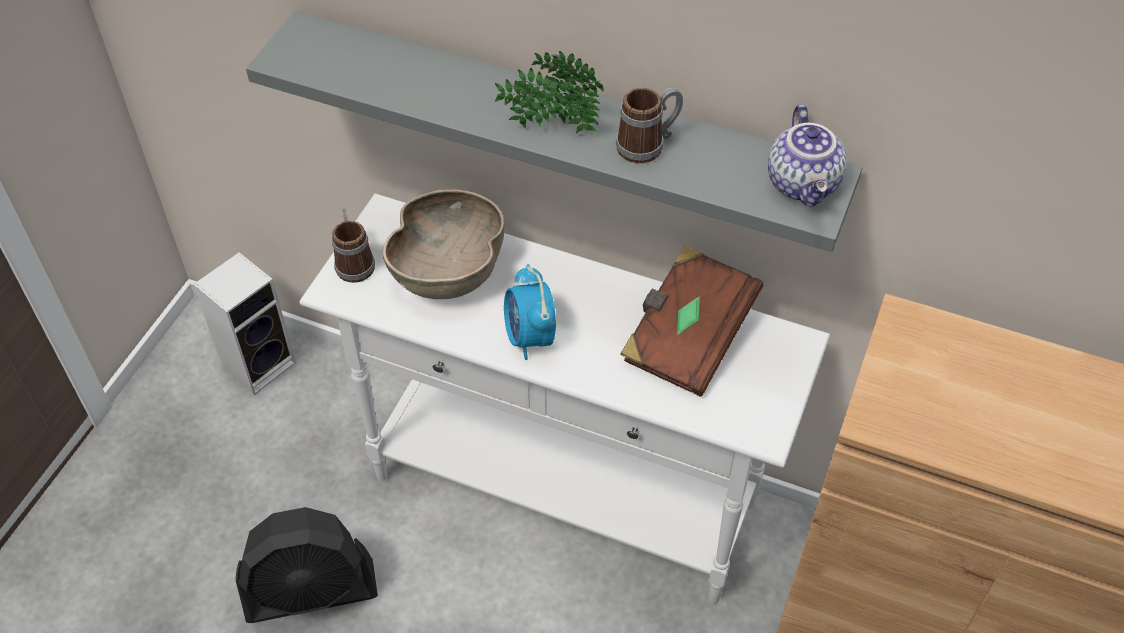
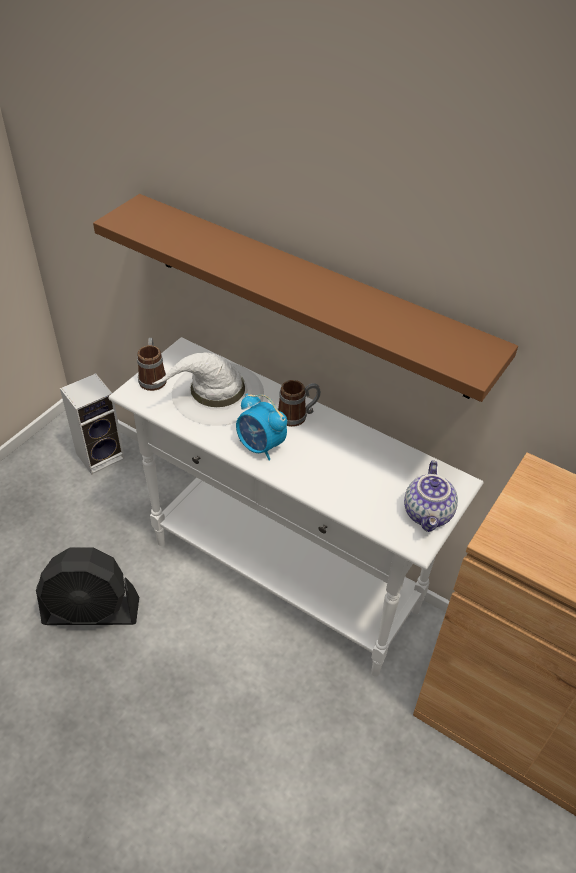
camera: 10 degrees right, 5 degrees down
grey shelf [246,11,863,252] -> brown shelf [93,194,518,402]
brown bowl [383,189,504,299] -> white hat [153,353,264,426]
potted plant [495,51,604,134] -> none
alarm clock [504,264,556,360] -> alarm clock turned 45 degrees counterclockwise [236,394,287,461]
mug [616,88,683,163] -> mug moved to [278,380,321,427]
brown book [620,245,764,397] -> none
teapot [768,104,847,207] -> teapot moved to [404,460,458,532]

